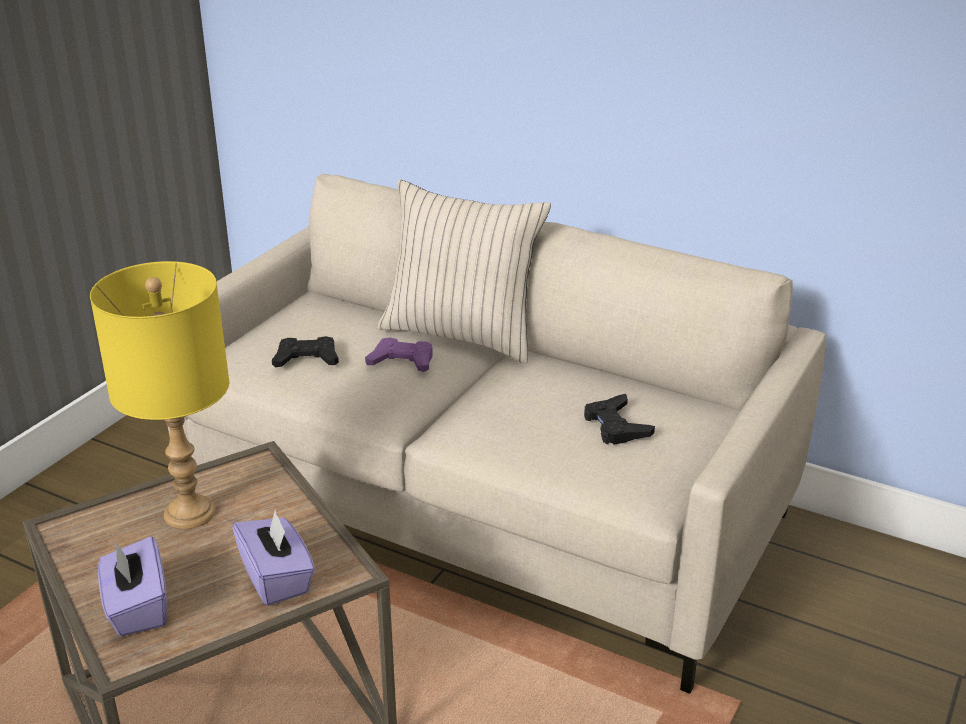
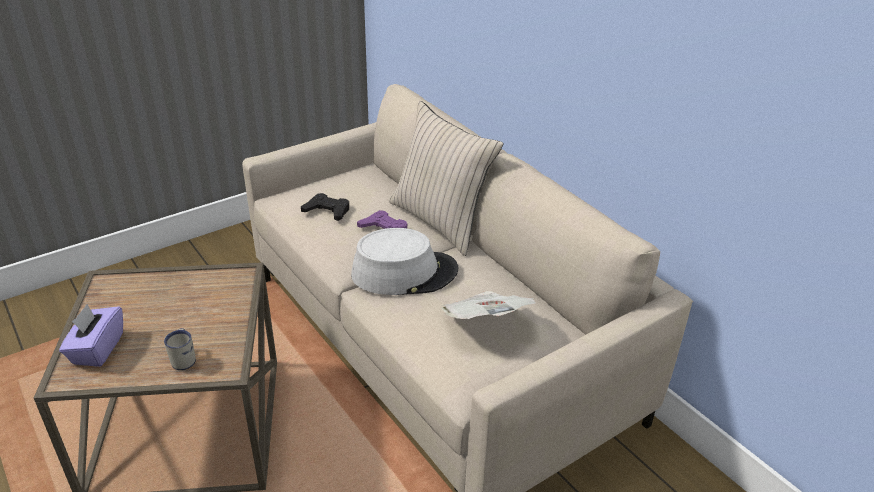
camera: 25 degrees right, 5 degrees up
yellow table lamp [90,261,229,529] -> none
purple tissue box [232,510,315,606] -> white mug [164,328,196,370]
black game controller [584,394,655,445] -> newspaper [441,291,536,319]
none -> grey hat [351,228,458,295]

